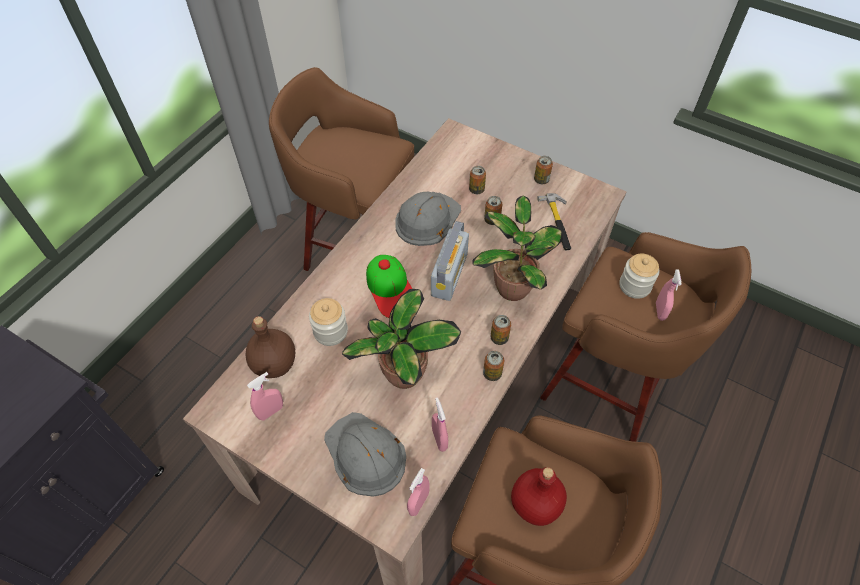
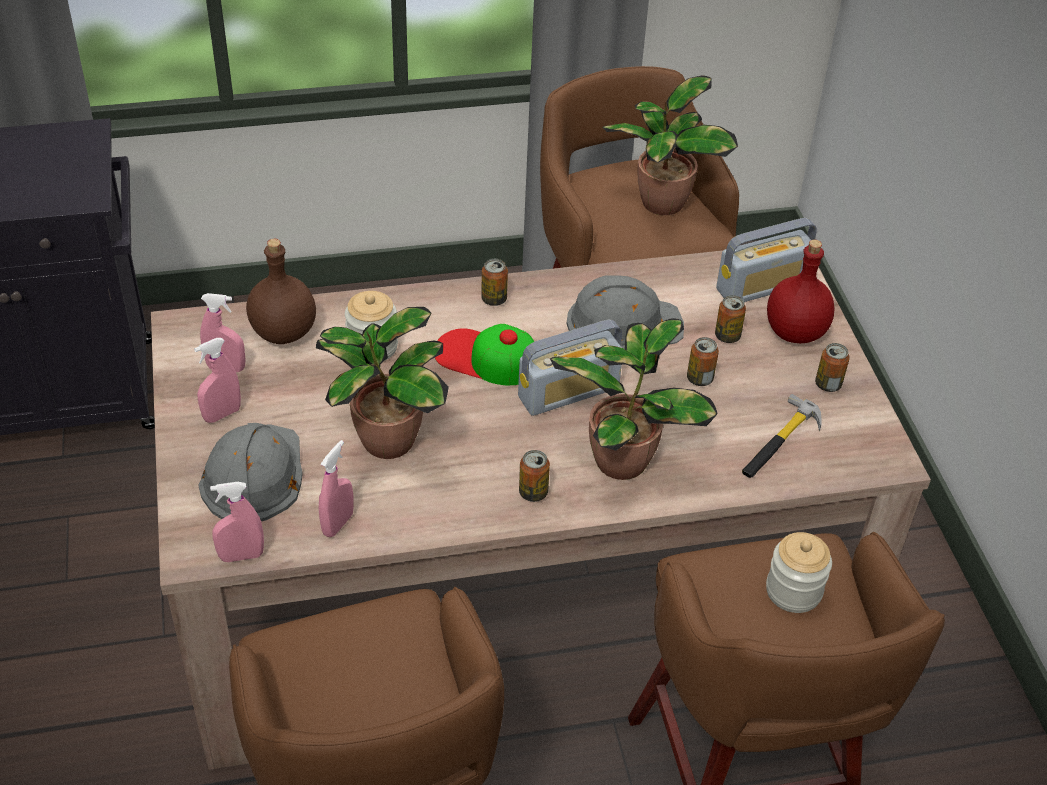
camera: 45 degrees right, 10 degrees down
cap [366,255,413,318] -> cap turned 90 degrees clockwise [435,324,534,386]
can [483,351,504,381] -> can moved to [481,259,508,306]
red bottle [511,467,567,526] -> red bottle moved to [767,240,835,343]
pink spray bottle [656,269,682,321] -> pink spray bottle moved to [194,338,241,423]
none -> potted plant [602,76,738,215]
none -> radio [716,218,817,302]

